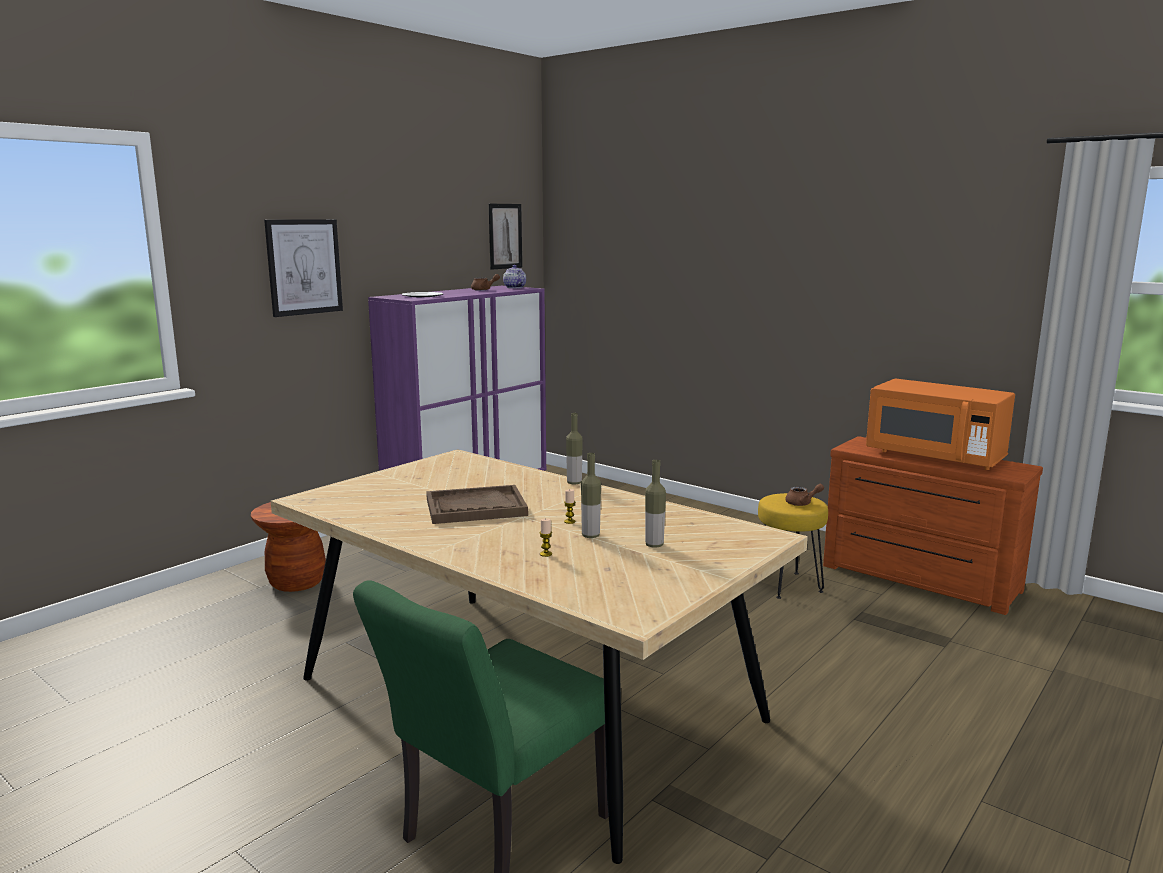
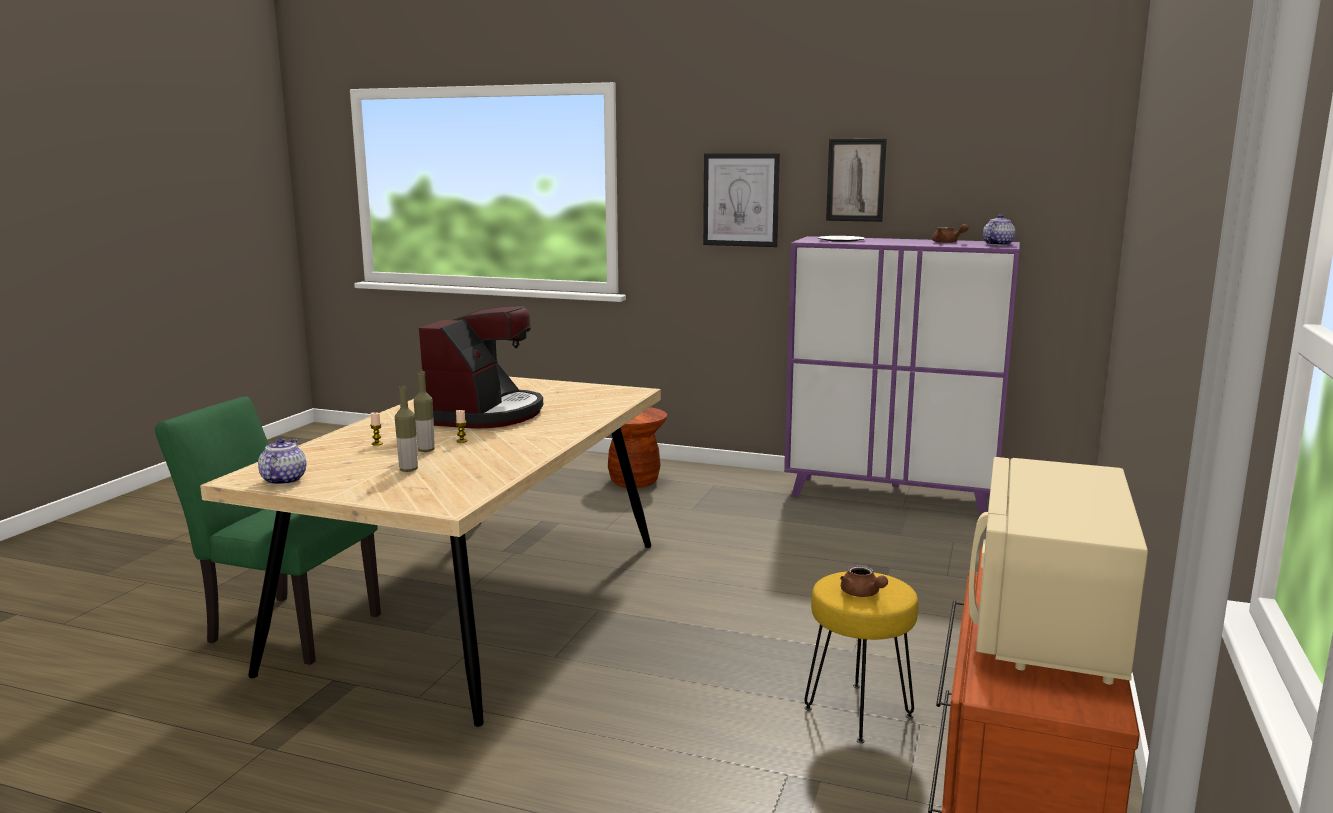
camera: 70 degrees right, 0 degrees up
brown tray [426,485,528,524] -> coffee machine [419,305,543,429]
picture [489,204,522,270] -> picture moved to [826,139,887,222]
bottle [566,413,583,485] -> none
orange microwave [866,378,1015,470] -> beige microwave [969,457,1148,685]
none -> teapot [258,438,307,485]

